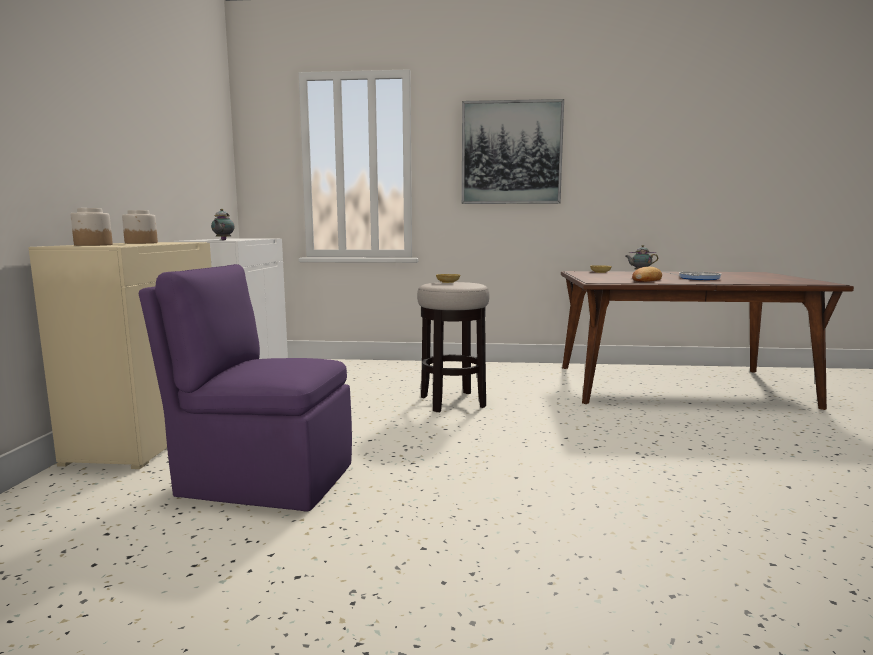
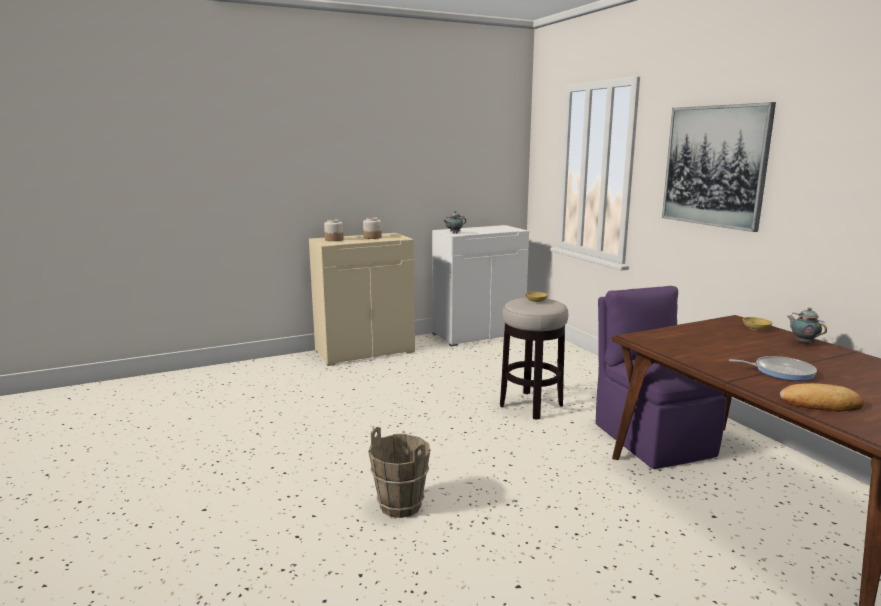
camera: 60 degrees right, 5 degrees up
purple chair [139,264,352,512] -> purple chair moved to [596,286,727,469]
bread [632,267,662,282] -> bread moved to [780,383,864,412]
none -> brown bucket [368,427,430,518]

